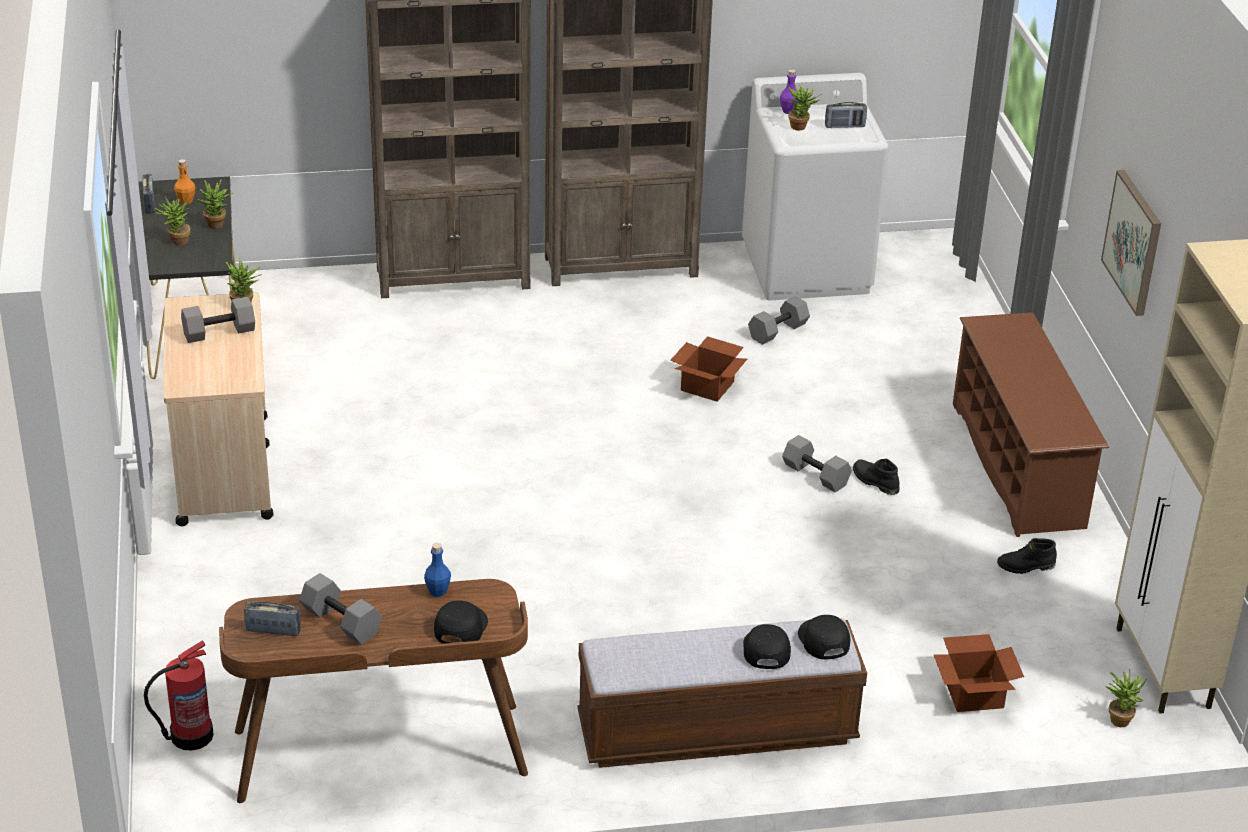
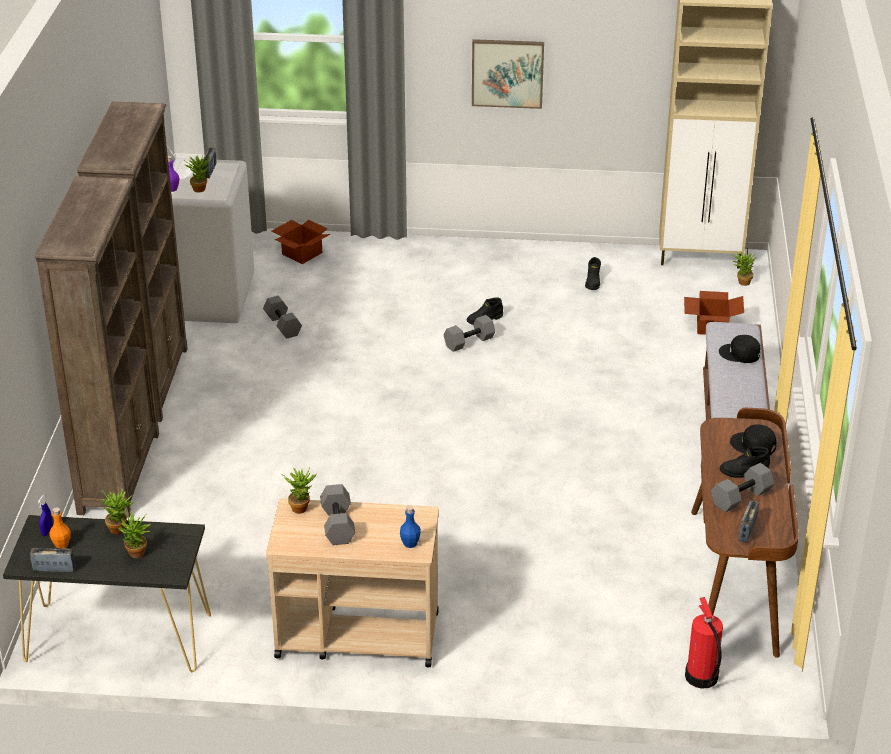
camera: 75 degrees left, 0 degrees up
blue bottle [424,543,451,597] -> blue bottle moved to [400,505,421,548]
cardboard box [670,336,747,402] -> cardboard box moved to [272,220,330,264]
black cap [798,615,850,659] -> none
brown shoe rack [953,312,1109,537] -> none
none -> blue spray bottle [38,495,53,536]
none -> black boot [720,447,770,478]

